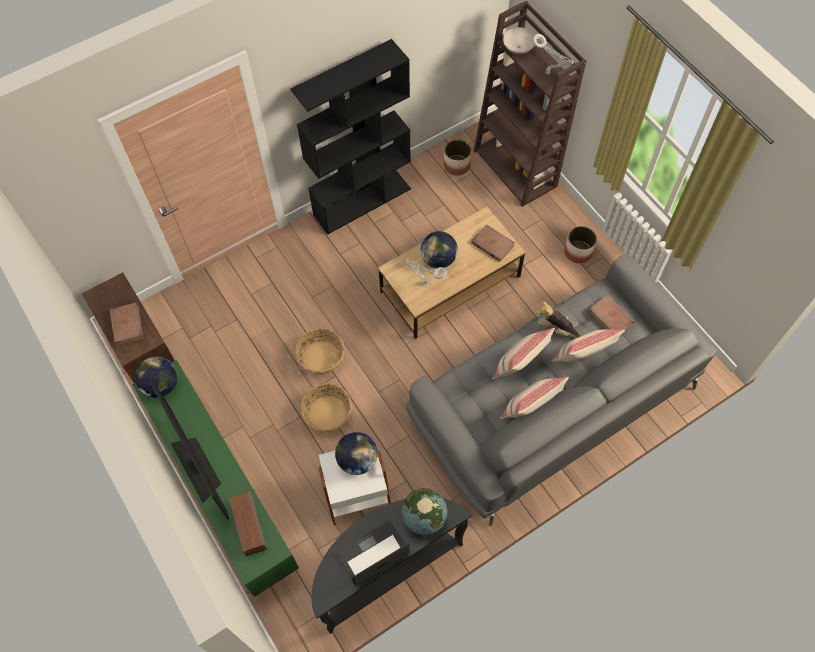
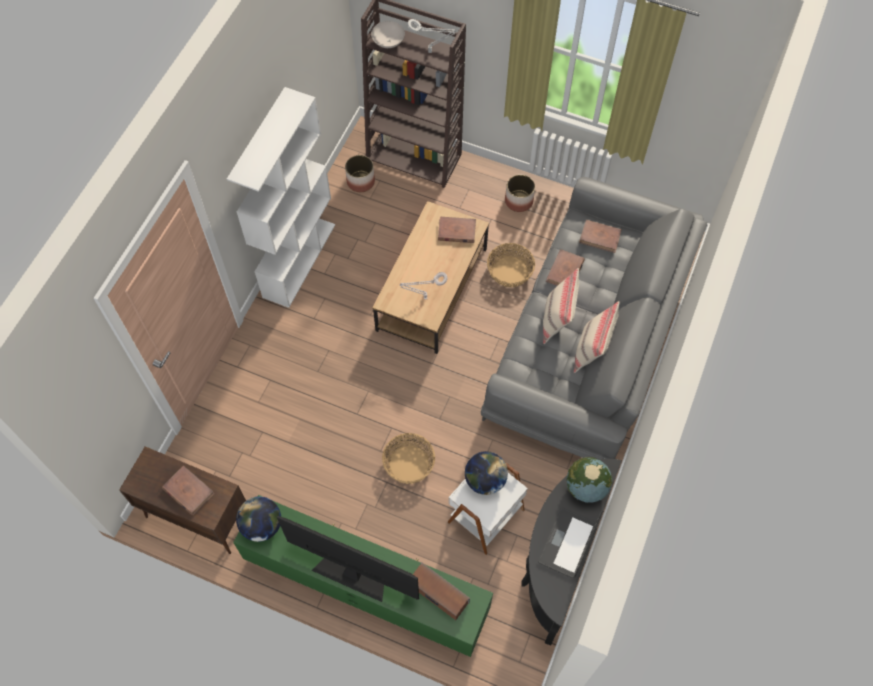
camera: 35 degrees left, 0 degrees up
black bookcase [290,39,411,235] -> white bookcase [227,87,335,308]
basket [295,328,345,374] -> basket moved to [487,243,535,287]
globe [421,231,458,268] -> none
plush toy [536,302,582,337] -> brown book [546,249,585,286]
beige pillow [551,329,625,362] -> none

